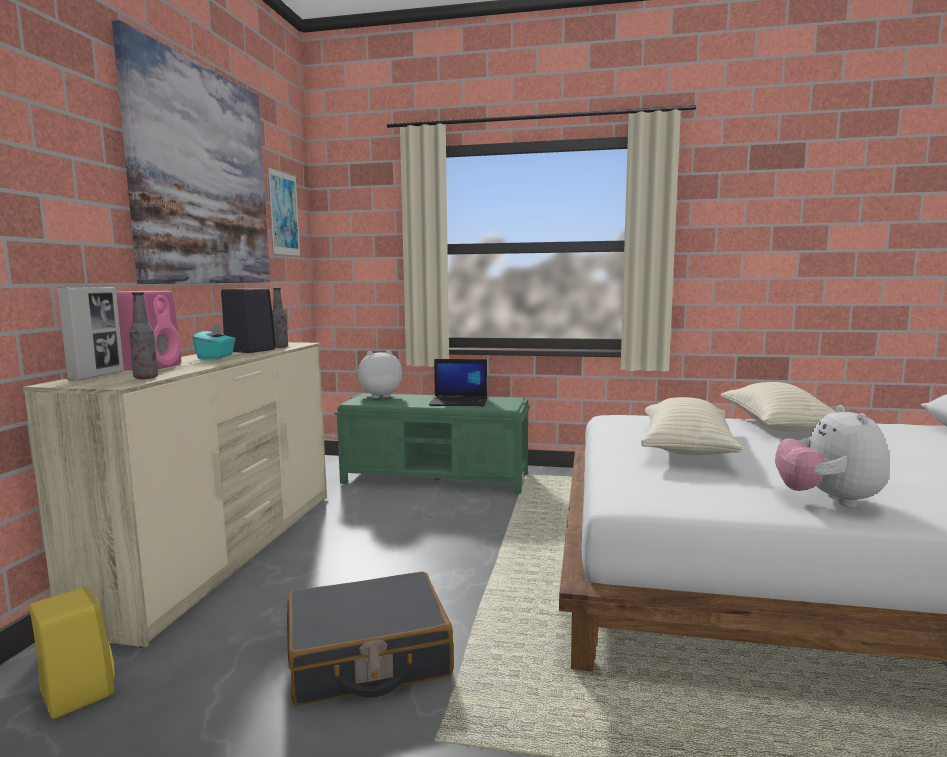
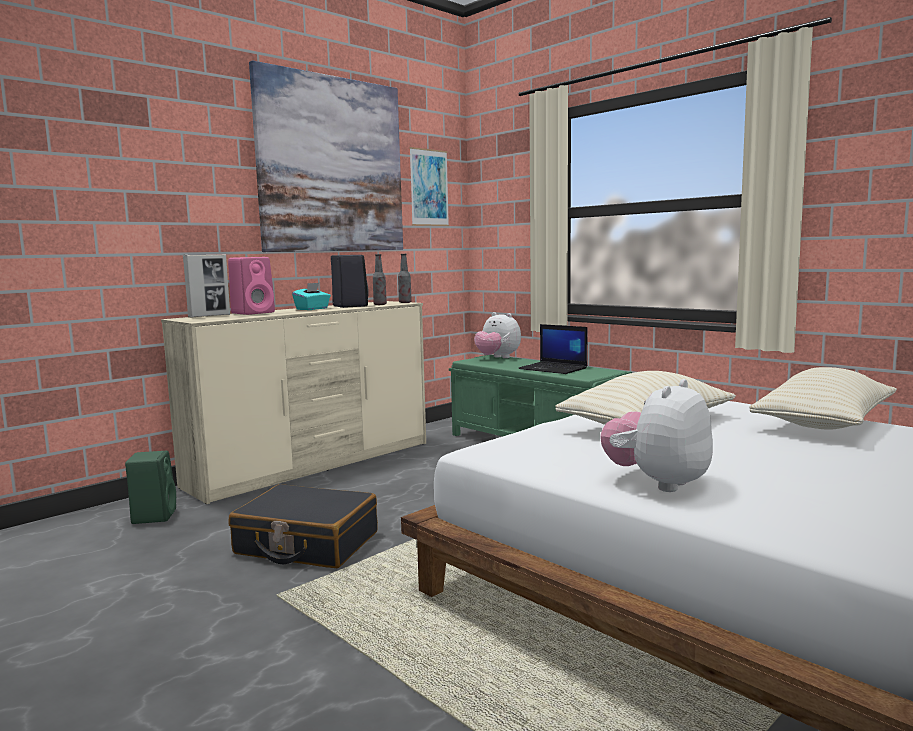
camera: 35 degrees right, 0 degrees up
yellow speaker [29,587,115,719] -> green speaker [125,451,176,524]
bottle [129,292,158,379] -> bottle moved to [398,254,412,303]
plush toy [358,350,402,399] -> plush toy turned 150 degrees counterclockwise [474,312,521,358]

